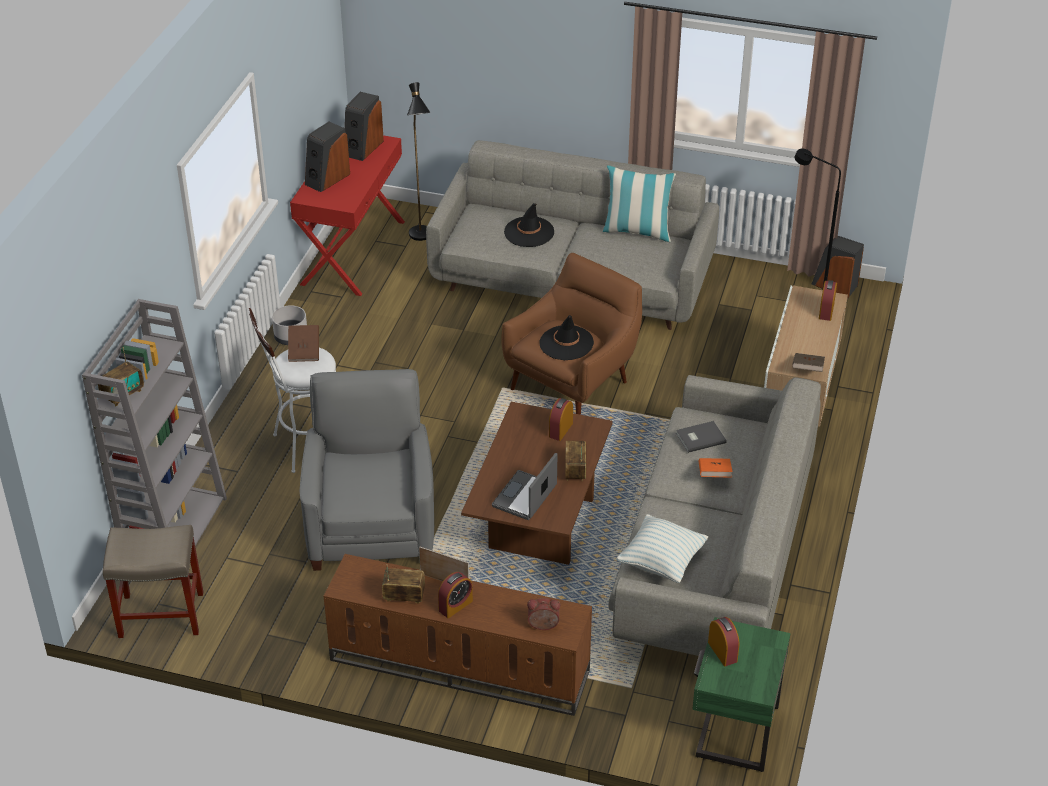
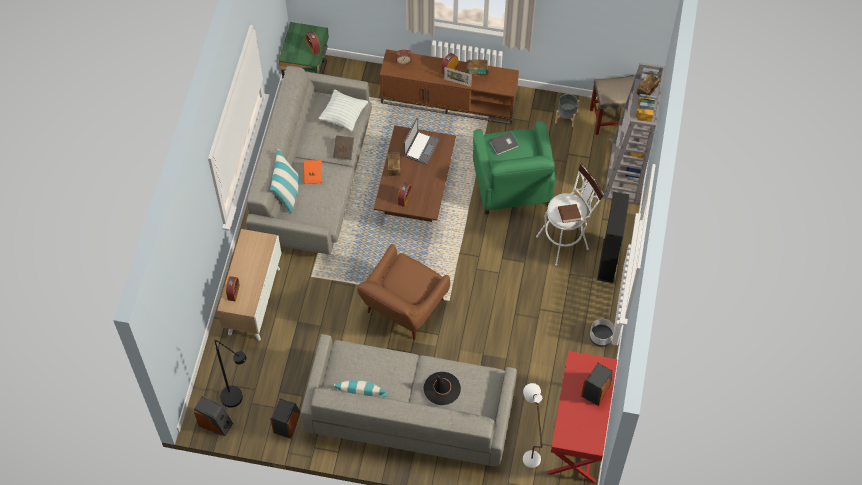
camera: 175 degrees right, 20 degrees up
grey armchair [300,369,434,571] -> green armchair [473,121,555,215]
speaker [345,92,384,161] -> speaker moved to [270,399,300,439]
black floor lamp [407,82,430,241] -> white floor lamp [523,383,543,468]
black hat [539,315,594,360] -> none
grey book [676,421,727,453] -> grey book moved to [489,132,519,155]
brown book [792,353,825,372] -> brown book moved to [333,135,354,160]
none -> pillow [270,149,299,213]
none -> grey planter [555,94,579,127]
none -> black bookcase [597,192,630,283]

